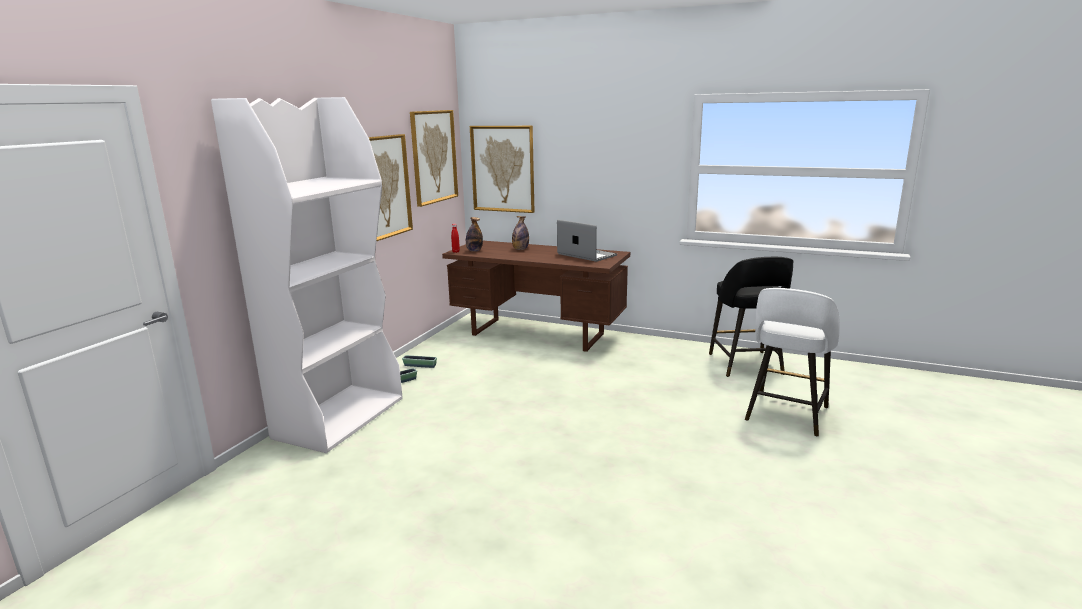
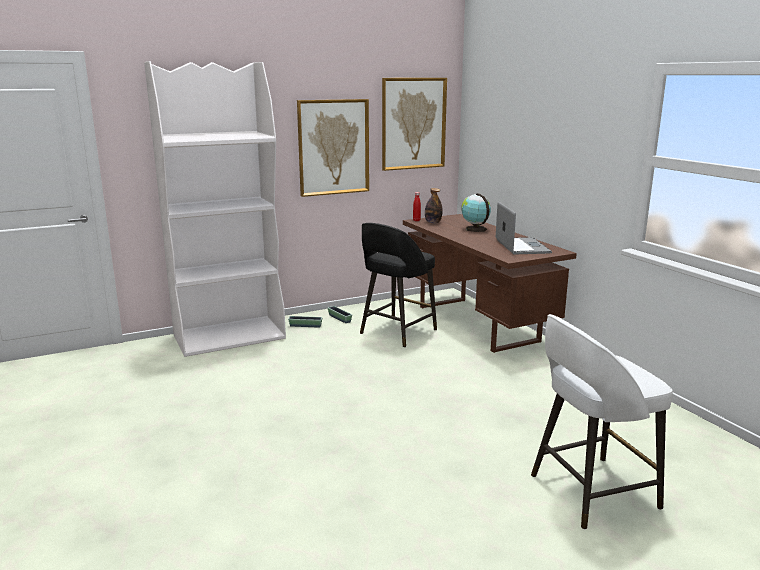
camera: 40 degrees right, 0 degrees up
picture [470,126,535,213] -> none
bottle [512,216,529,250] -> globe [461,193,491,232]
black stool [709,257,794,377] -> black stool moved to [360,223,437,347]

